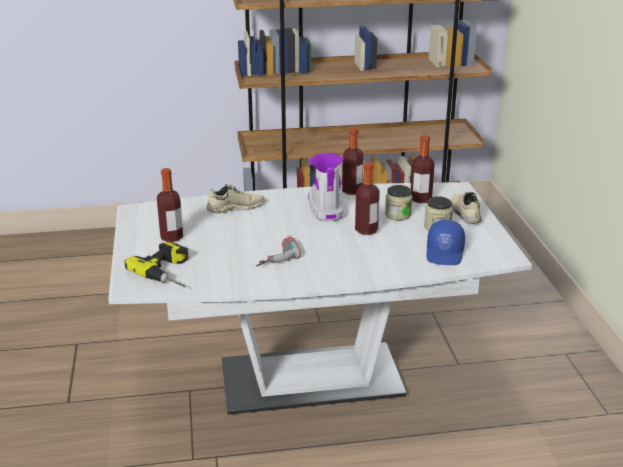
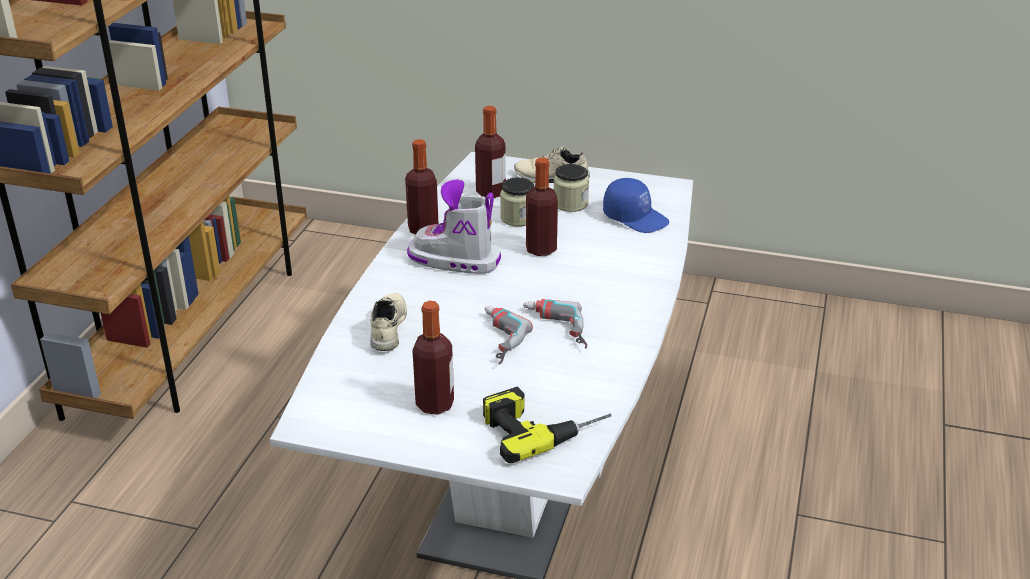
camera: 65 degrees left, 5 degrees up
none -> power drill [485,306,533,365]

